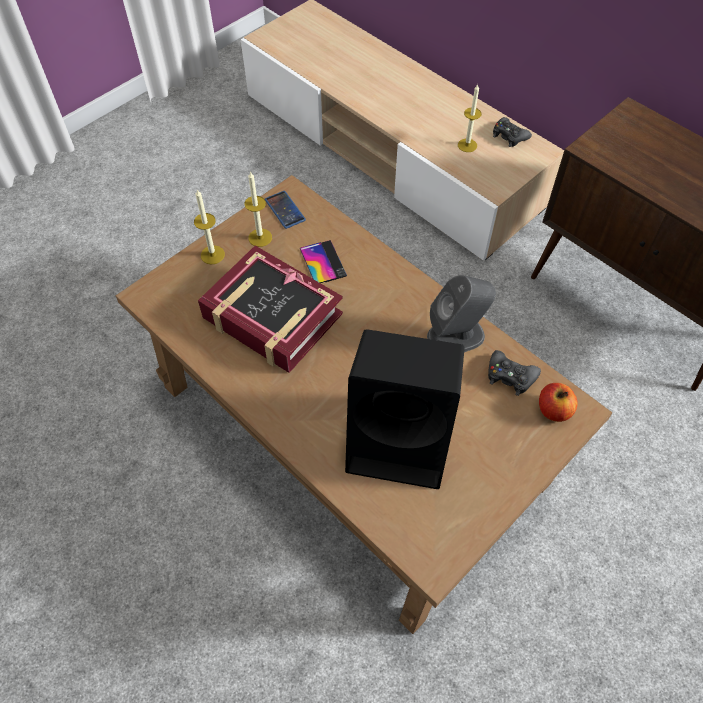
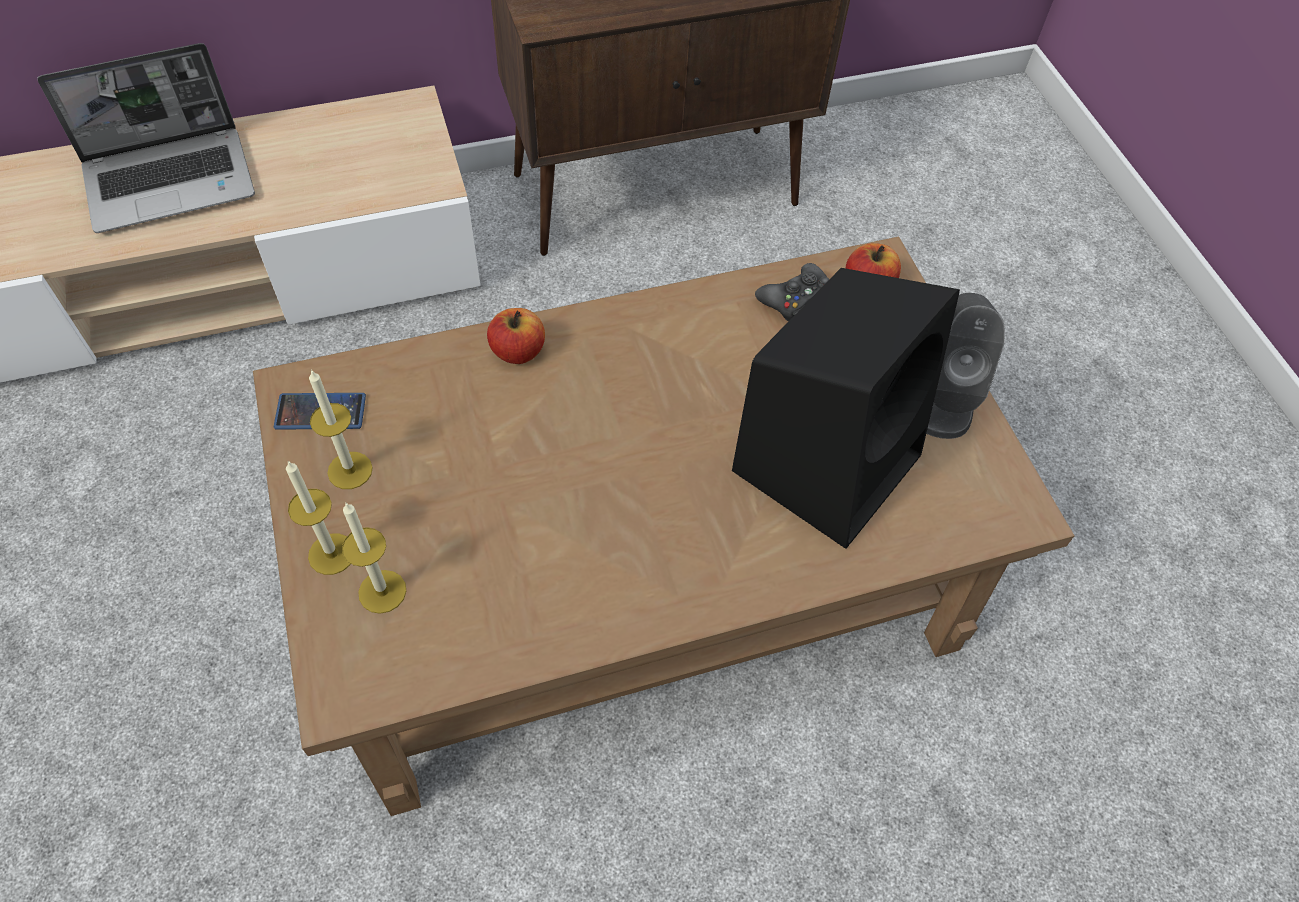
camera: 65 degrees left, 0 degrees up
book [198,246,343,373] -> none
phone [300,240,347,283] -> none
grey speaker [427,275,496,352] -> grey speaker moved to [926,293,1005,439]
candle [458,84,481,152] -> candle moved to [342,502,406,614]
black game controller [493,117,532,147] -> none
none -> laptop [37,43,255,233]
none -> apple [487,308,545,364]

